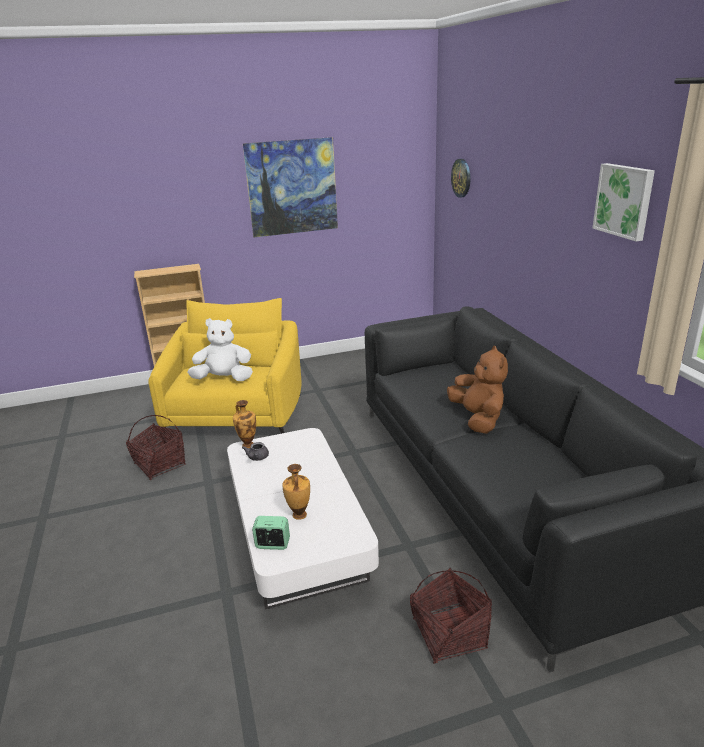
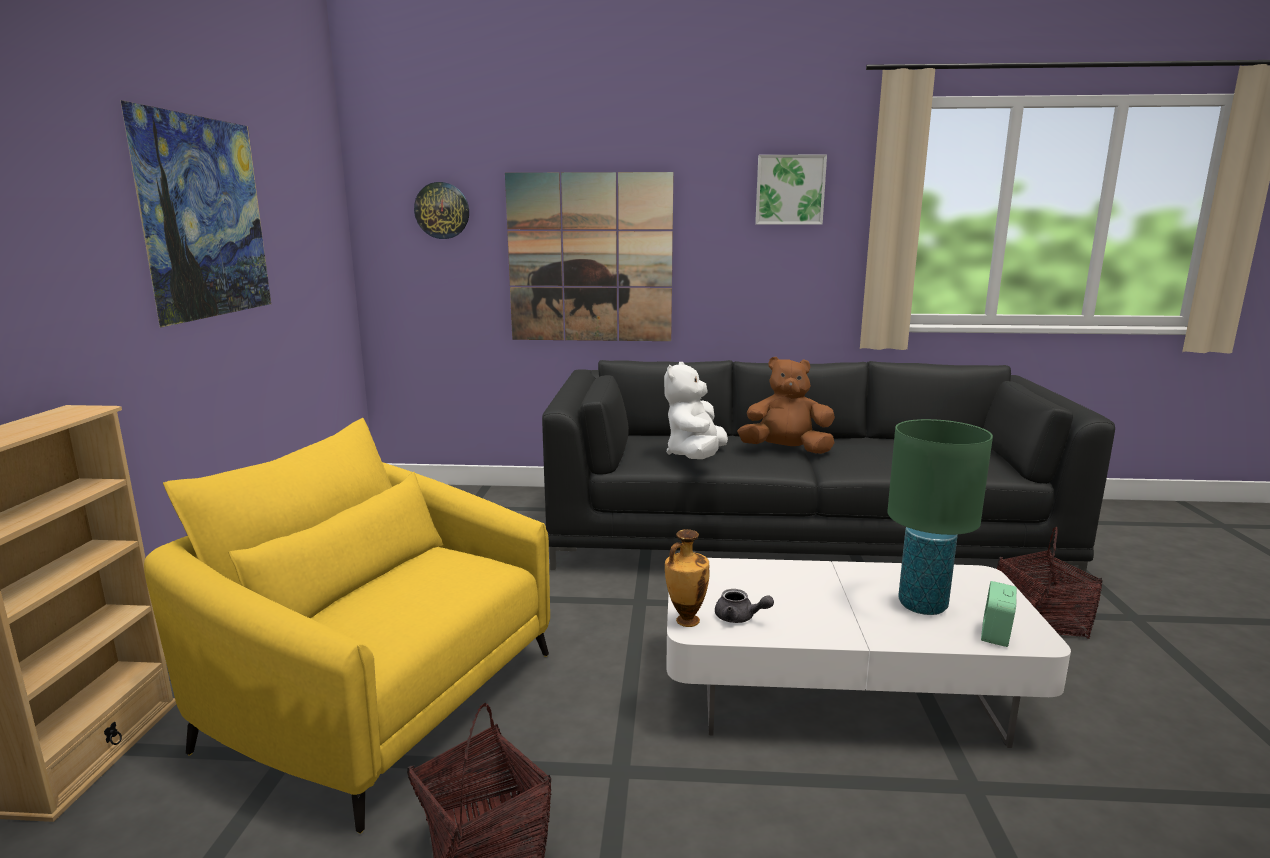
camera: 70 degrees left, 10 degrees down
white plush toy [188,318,253,381] -> white plush toy moved to [664,362,728,459]
vase [282,464,310,520] -> green table lamp [887,419,993,615]
none -> picture [505,172,674,341]

